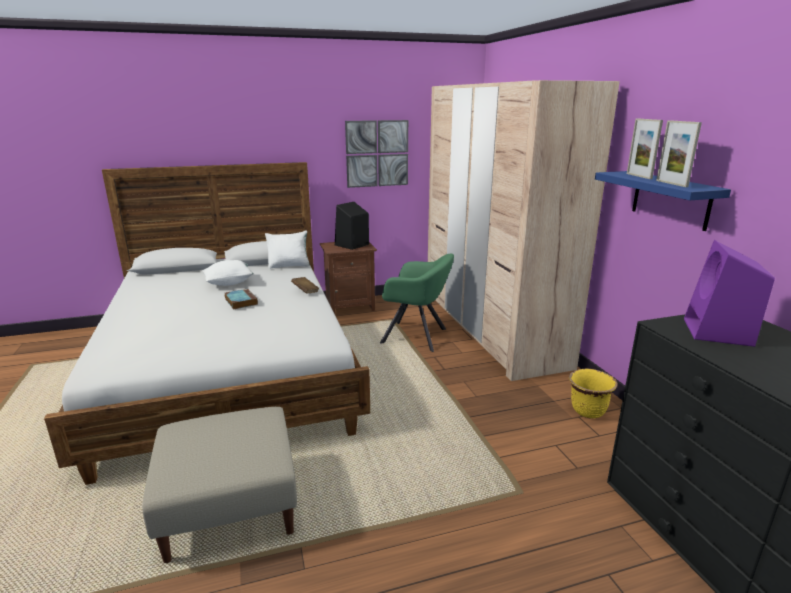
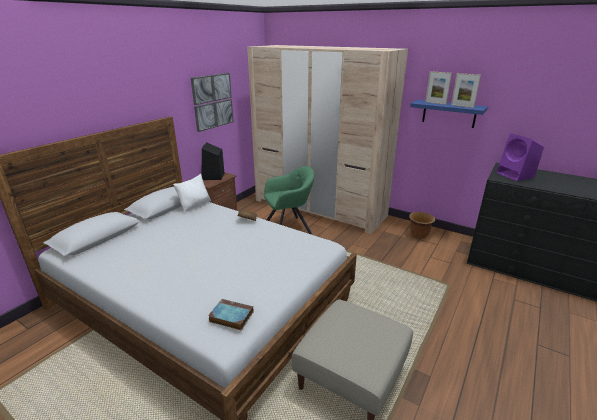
camera: 40 degrees left, 5 degrees up
white pillow [202,260,253,286] -> none
book [225,289,258,309] -> book moved to [208,299,253,330]
yellow planter [569,369,618,419] -> brown planter [409,212,436,239]

